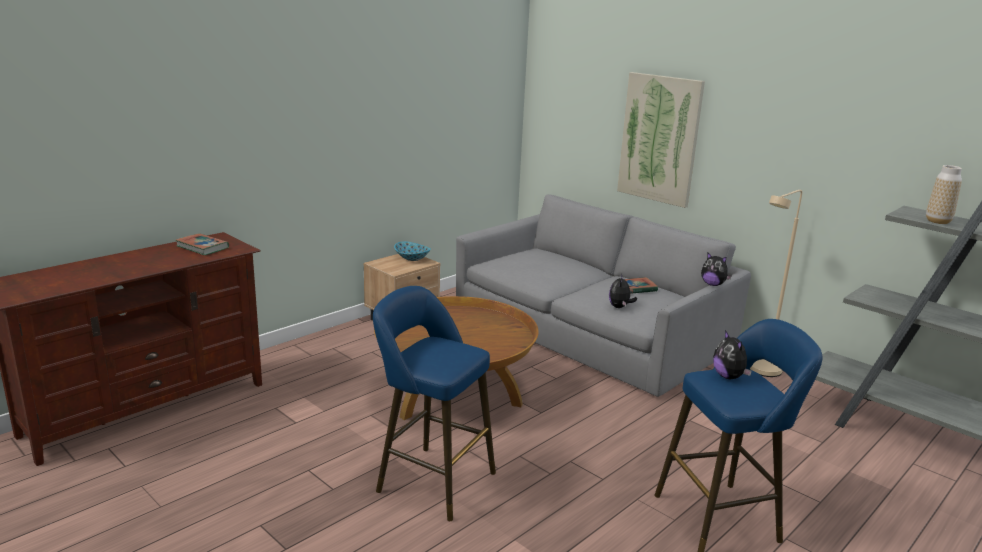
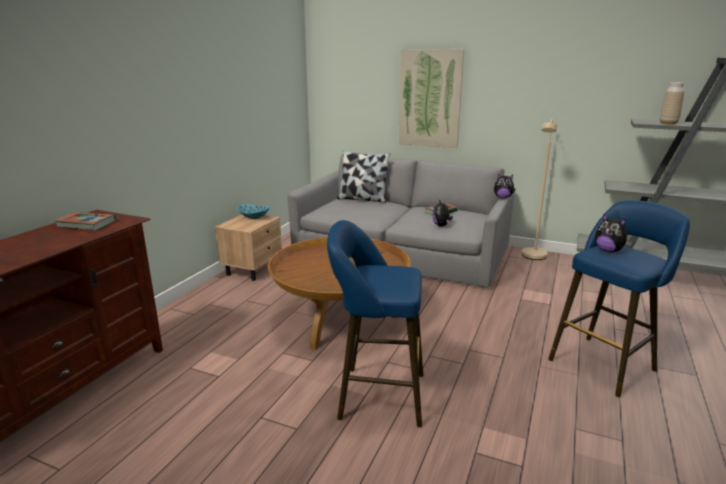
camera: 20 degrees left, 0 degrees up
none -> pillow [337,150,390,203]

